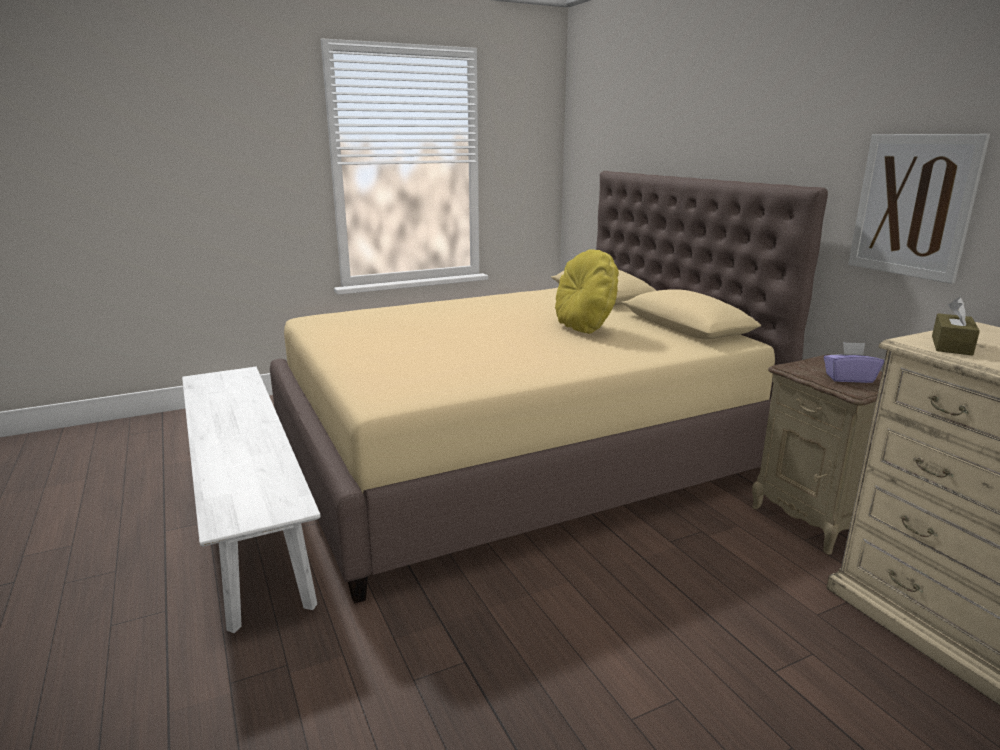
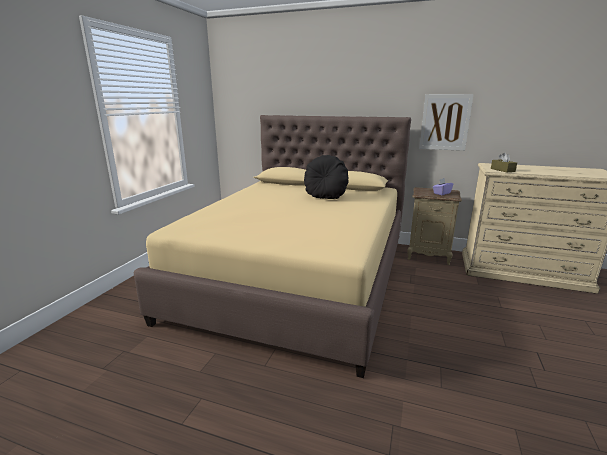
camera: 45 degrees left, 0 degrees up
white bench [182,367,320,633] -> none
yellow pillow [555,249,619,334] -> black pillow [304,155,349,199]

